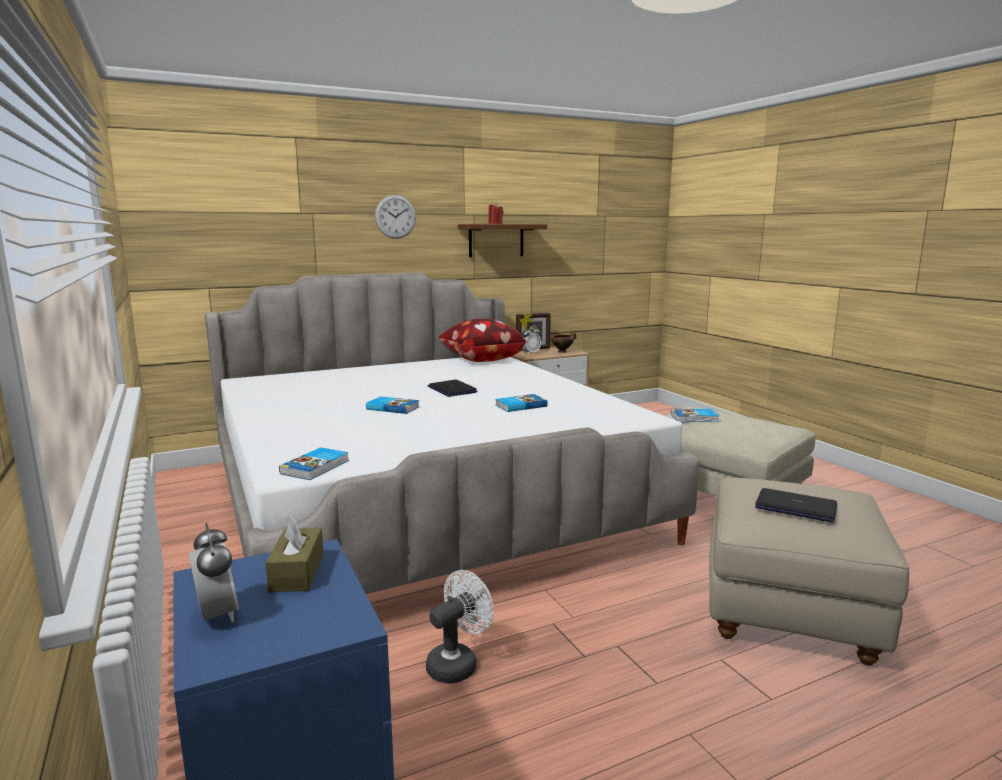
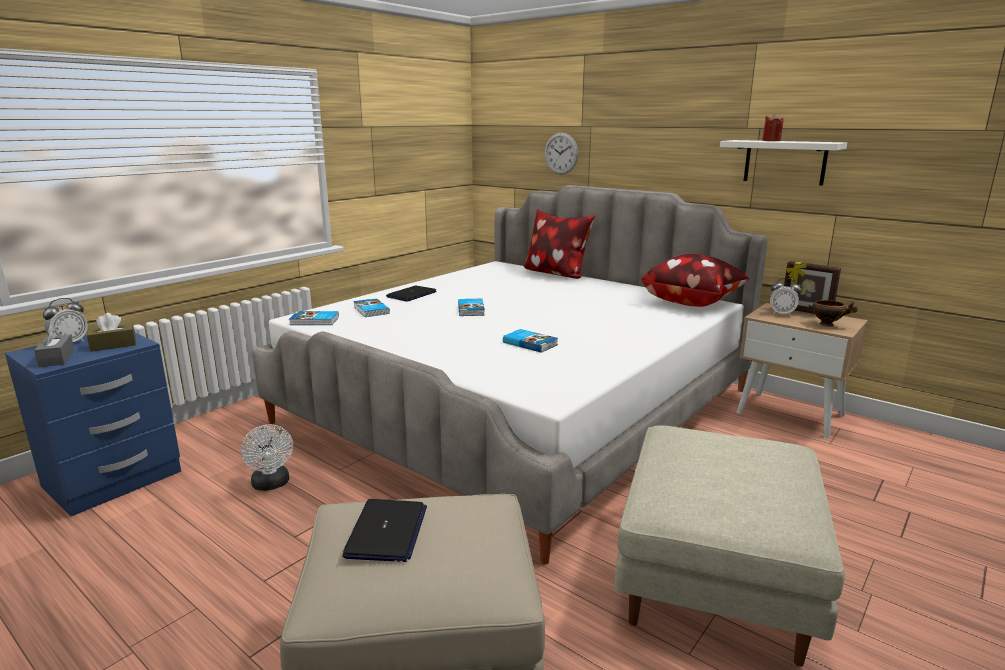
camera: 65 degrees right, 5 degrees up
wall clock [375,195,416,239] -> wall clock moved to [544,133,578,175]
white fan [426,570,494,684] -> white fan turned 45 degrees clockwise [240,424,293,491]
laptop [428,380,477,397] -> laptop moved to [386,286,437,302]
brown shelf [458,224,547,257] -> white shelf [720,140,847,186]
book [671,409,720,422] -> book moved to [353,298,390,317]
none -> grey tissue box [34,325,75,367]
none -> pillow [523,209,595,279]

